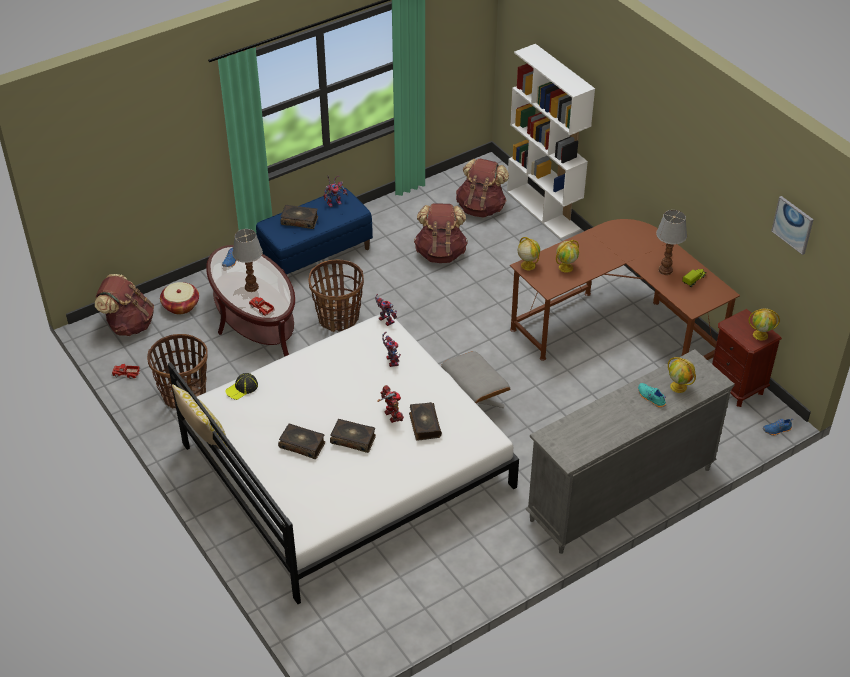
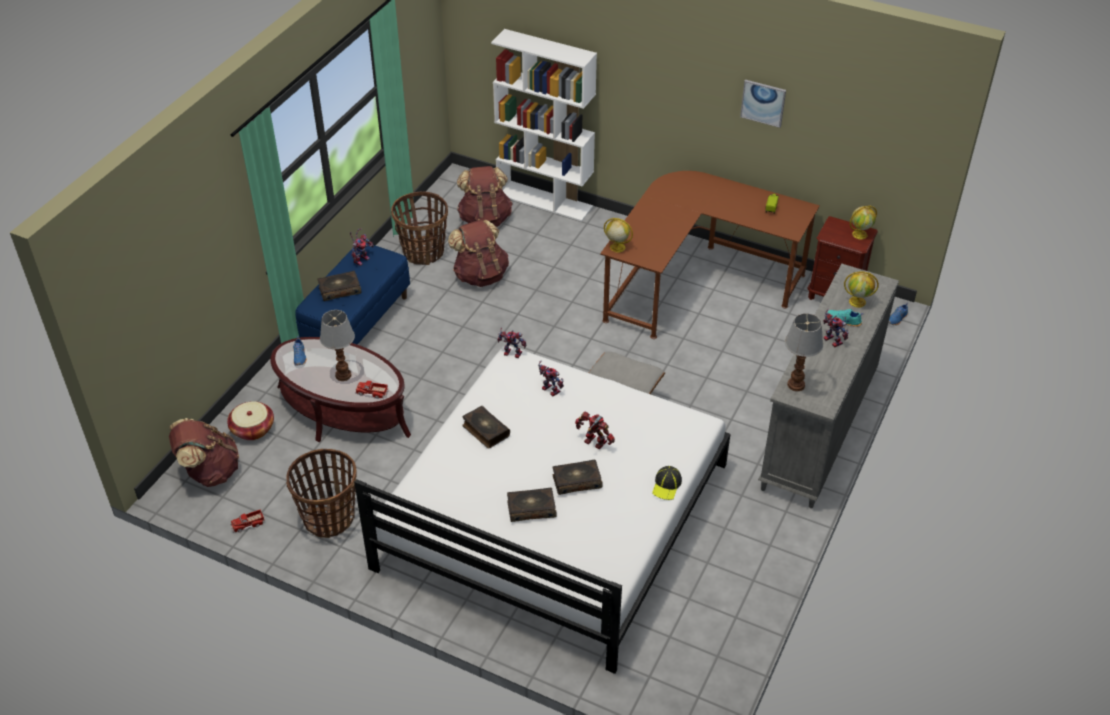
camera: 30 degrees left, 0 degrees up
pillow [172,384,230,451] -> none
cap [225,373,258,400] -> cap moved to [652,466,682,500]
basket [308,260,364,332] -> basket moved to [391,192,448,265]
book [409,402,442,441] -> book moved to [462,406,510,449]
globe [556,240,579,273] -> none
table lamp [656,210,687,275] -> table lamp moved to [785,313,823,392]
picture [771,196,814,255] -> picture moved to [740,80,786,128]
none -> toy robot [823,309,849,347]

